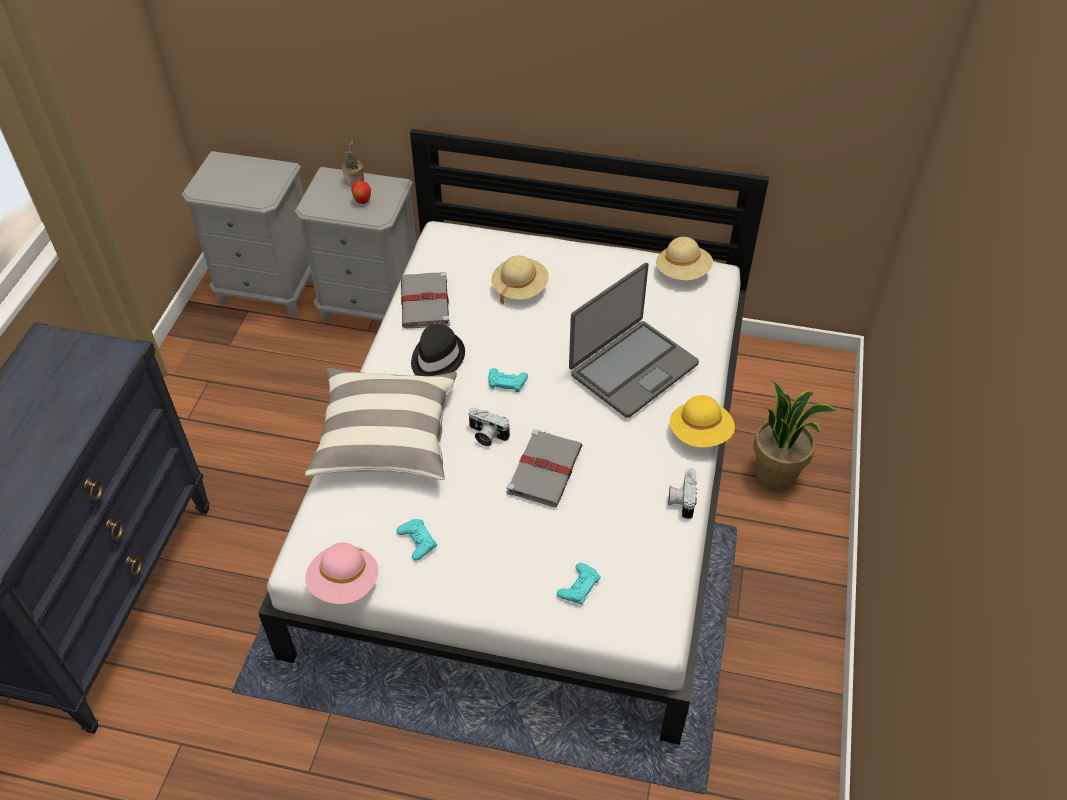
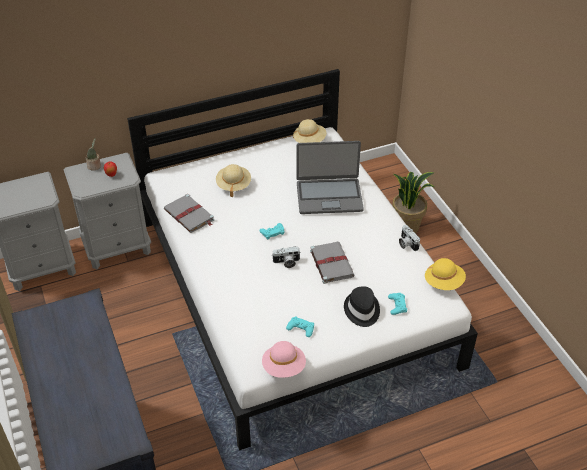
camera: 35 degrees left, 5 degrees down
pillow [305,368,457,480] -> none
black hat [411,324,465,376] -> black hat moved to [344,286,380,327]
laptop [569,263,699,418] -> laptop turned 75 degrees clockwise [297,141,364,214]
yellow hat [670,395,735,447] -> yellow hat moved to [425,258,466,290]

